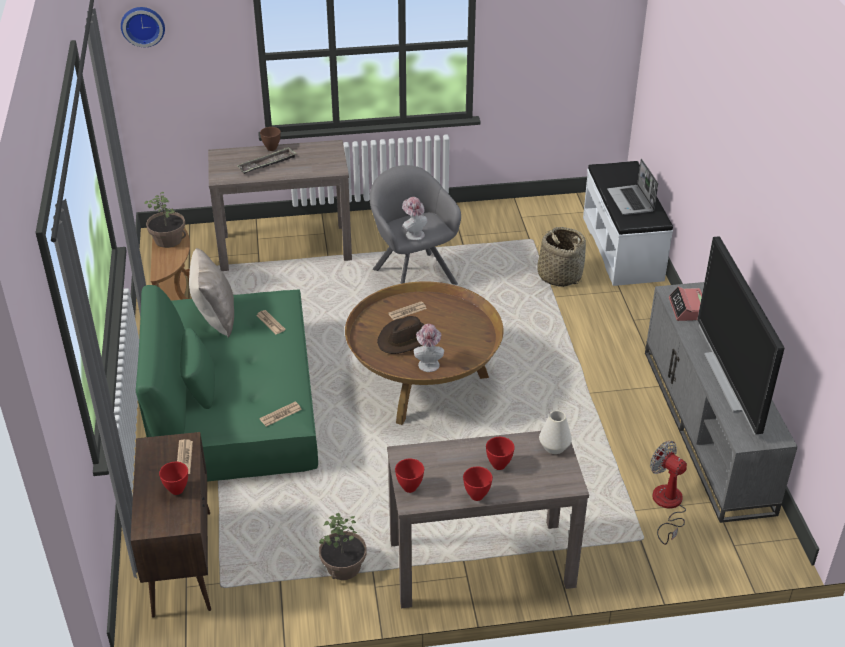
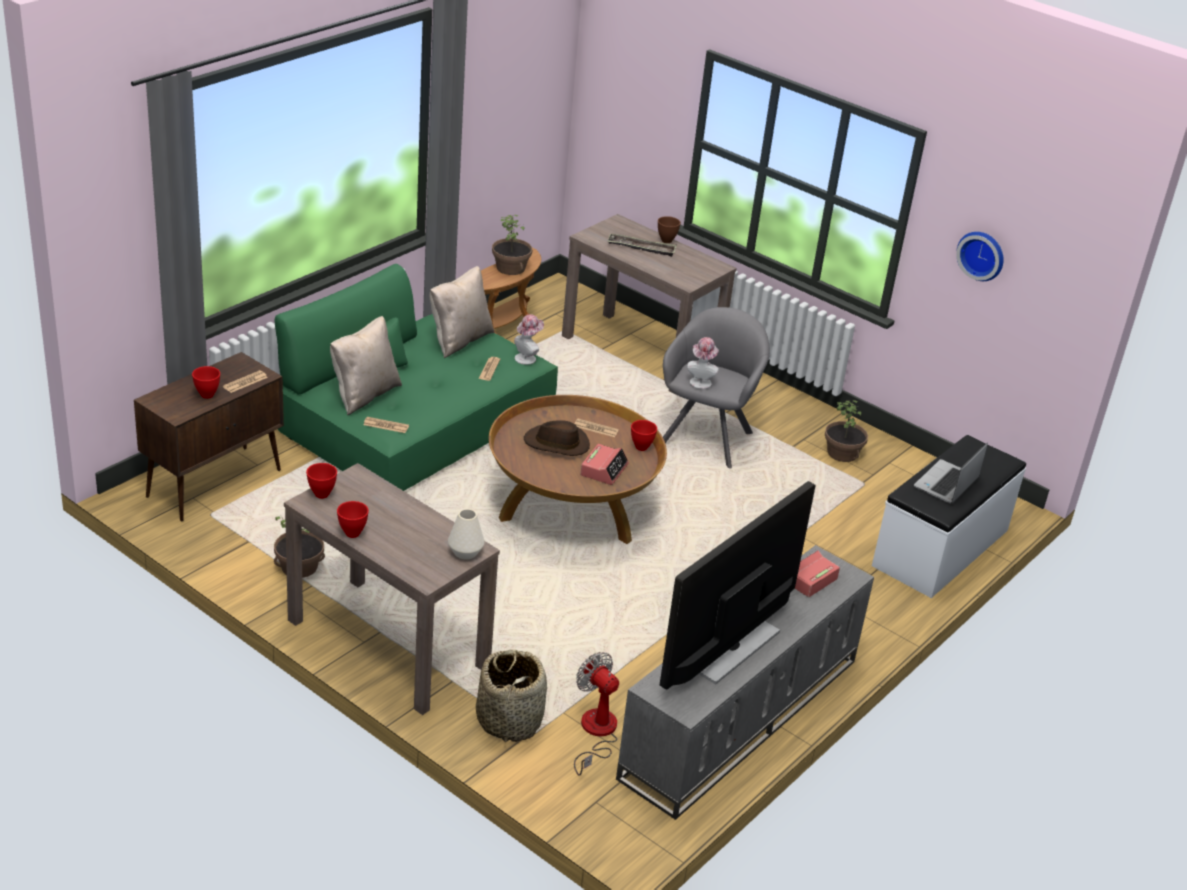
camera: 45 degrees right, 5 degrees down
wall clock [121,7,165,47] -> wall clock moved to [956,232,1004,281]
hat [414,324,444,372] -> hat moved to [514,314,544,365]
red bowl [486,437,515,470] -> red bowl moved to [631,420,657,451]
basket [537,227,586,287] -> basket moved to [476,649,547,742]
fan [650,441,687,545] -> fan turned 45 degrees counterclockwise [574,652,619,776]
none -> beige pillow [330,316,402,415]
none -> alarm clock [580,444,629,485]
none -> potted plant [825,400,868,462]

